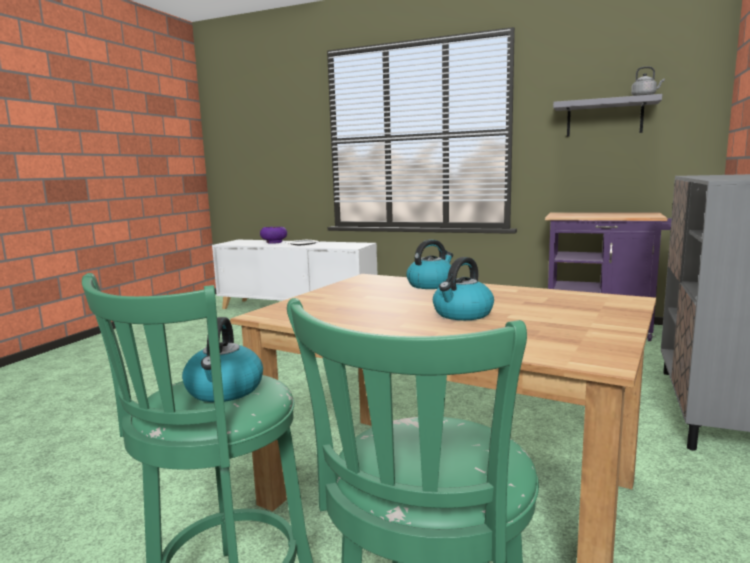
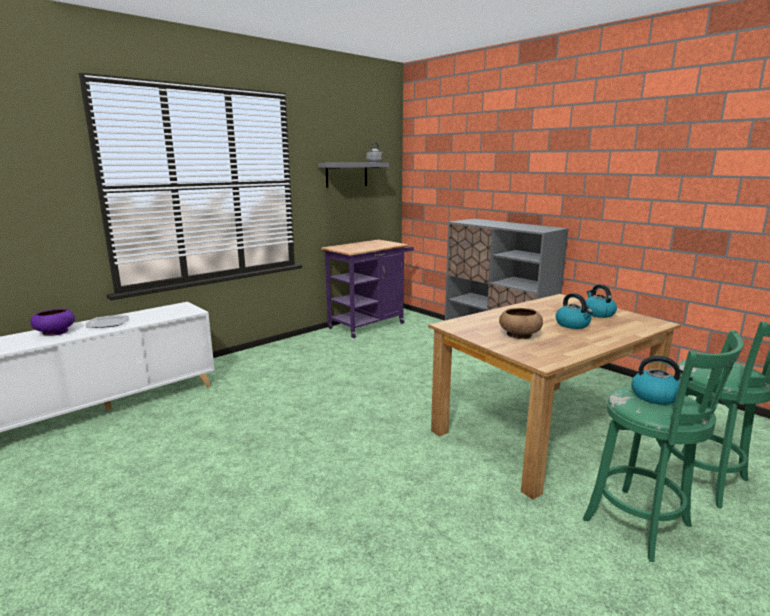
camera: 65 degrees left, 5 degrees up
kettle [406,240,453,289] -> kettle moved to [585,284,617,318]
none -> brown bowl [499,308,543,339]

